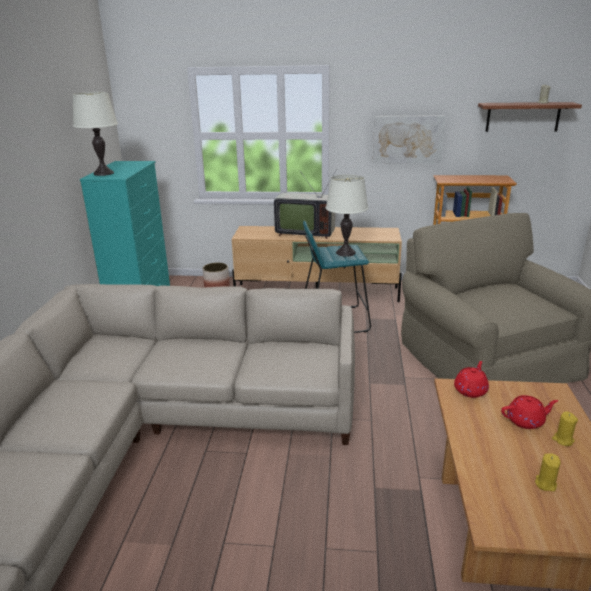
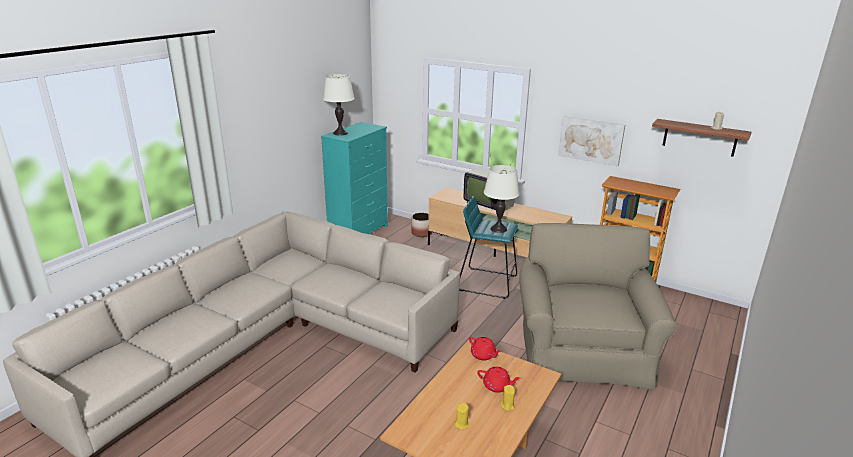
camera: 25 degrees right, 0 degrees up
red teapot [454,361,489,398] -> red teapot turned 75 degrees clockwise [469,337,501,361]

